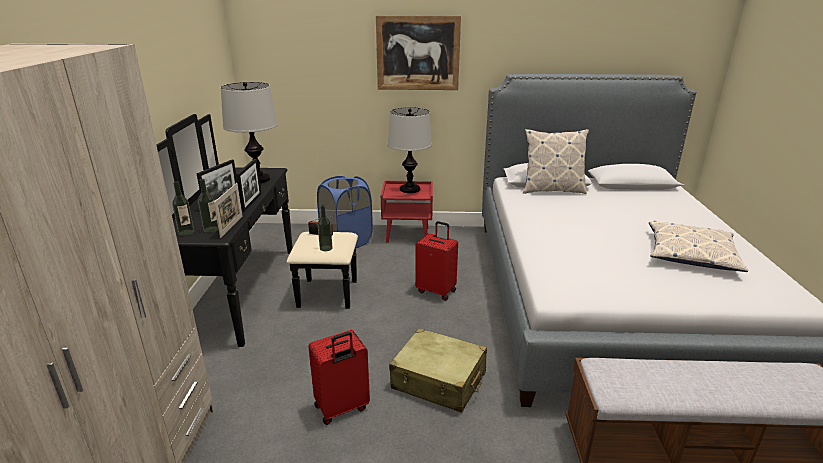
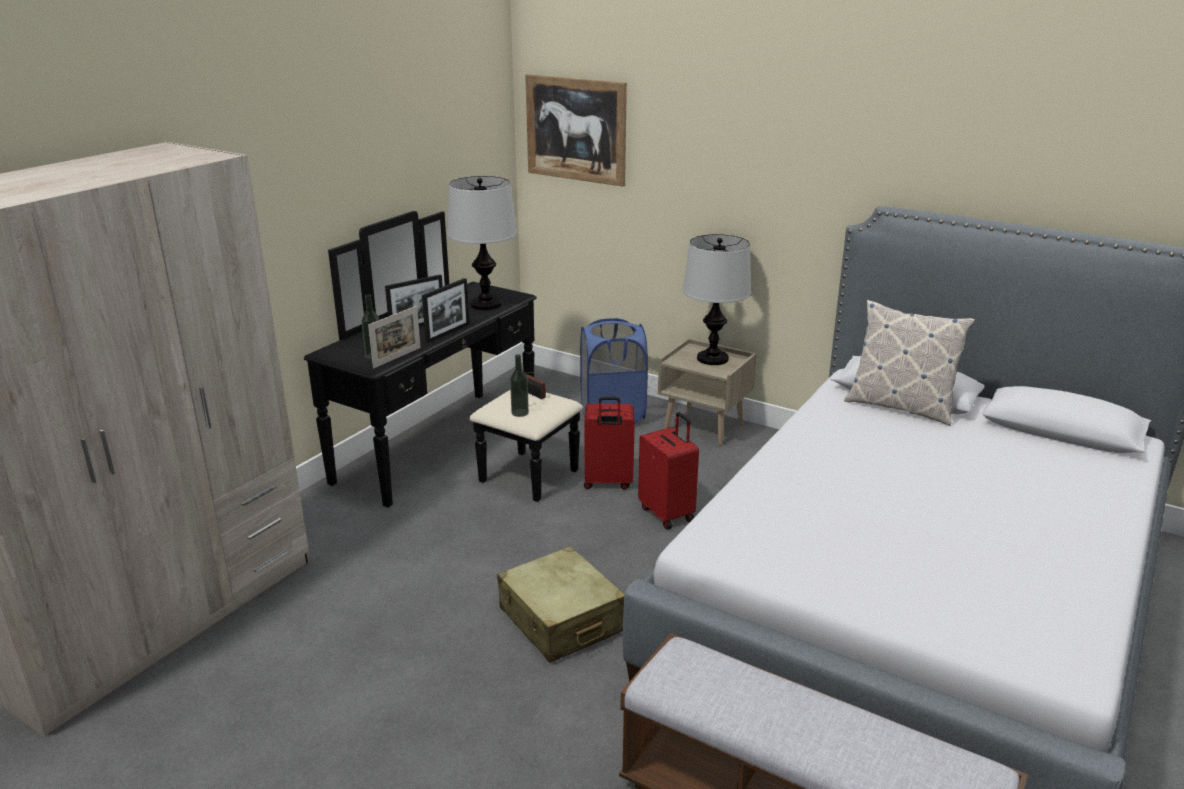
camera: 30 degrees right, 0 degrees up
bottle [172,181,194,236] -> none
red suitcase [308,330,370,425] -> red suitcase moved to [584,397,635,490]
picture [376,15,461,90] -> picture moved to [525,74,627,187]
red nightstand [381,181,433,242] -> beige nightstand [658,338,757,446]
pillow [649,221,748,272] -> none

